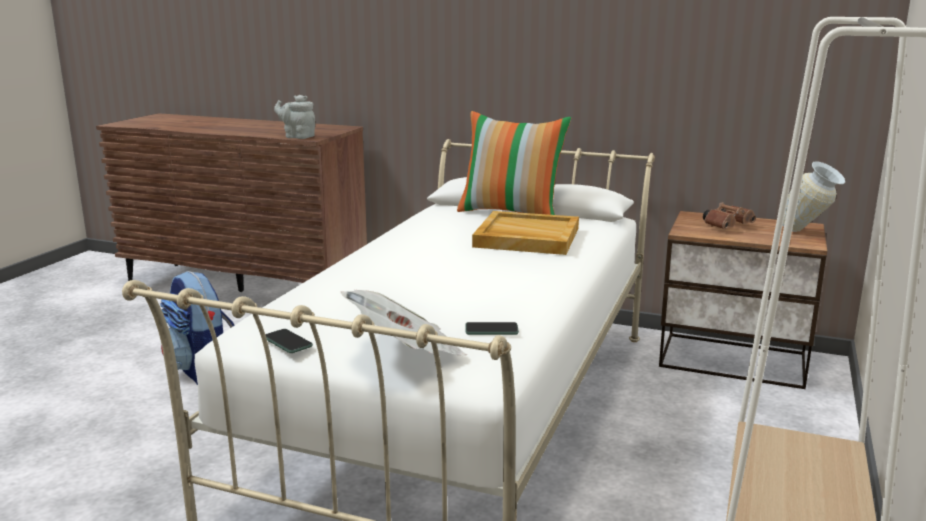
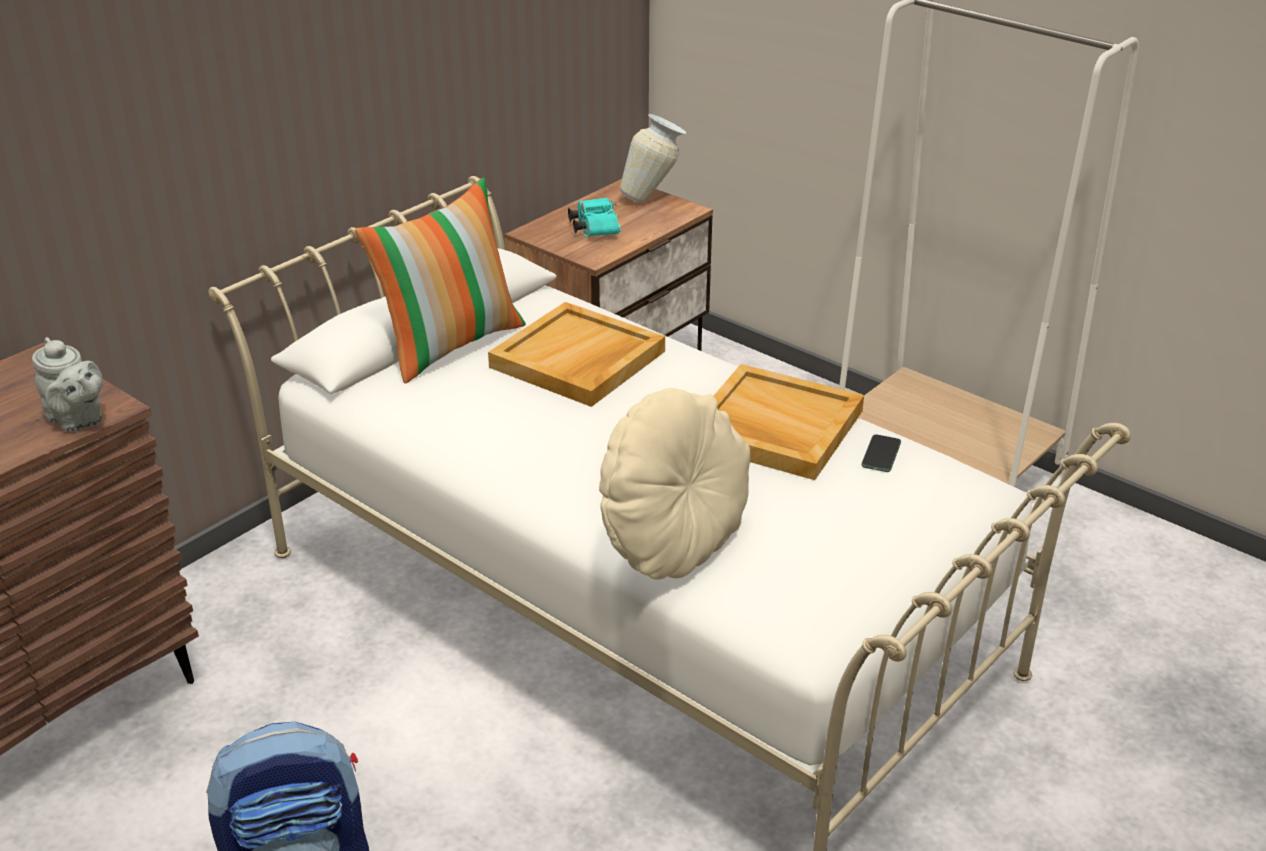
camera: 70 degrees left, 15 degrees up
phone [265,329,313,353] -> none
grey teapot [274,95,315,139] -> grey teapot turned 90 degrees counterclockwise [32,337,103,432]
newspaper [340,290,467,356] -> none
brown binoculars [703,202,756,229] -> turquoise binoculars [568,197,621,237]
none -> beige pillow [599,388,750,580]
none -> beige tray [713,364,864,480]

